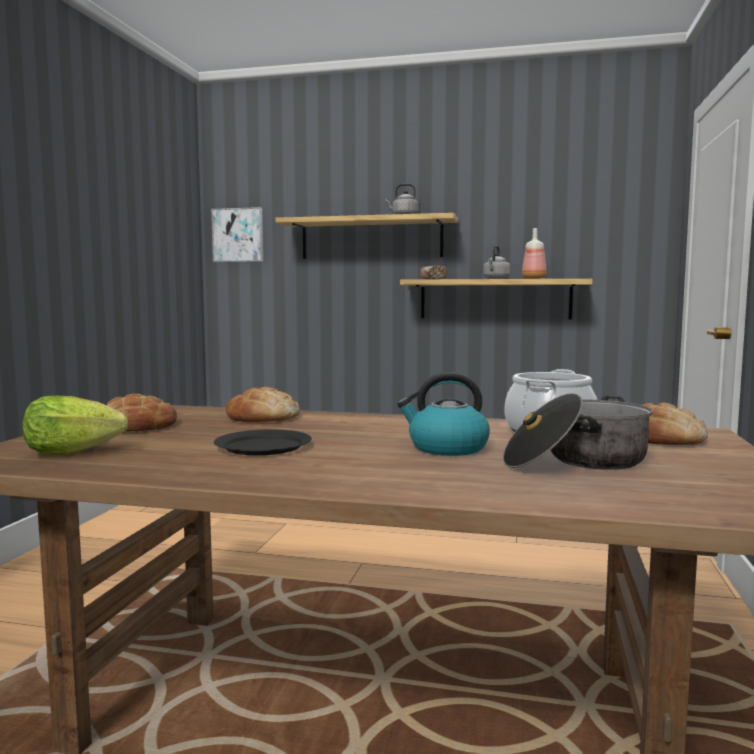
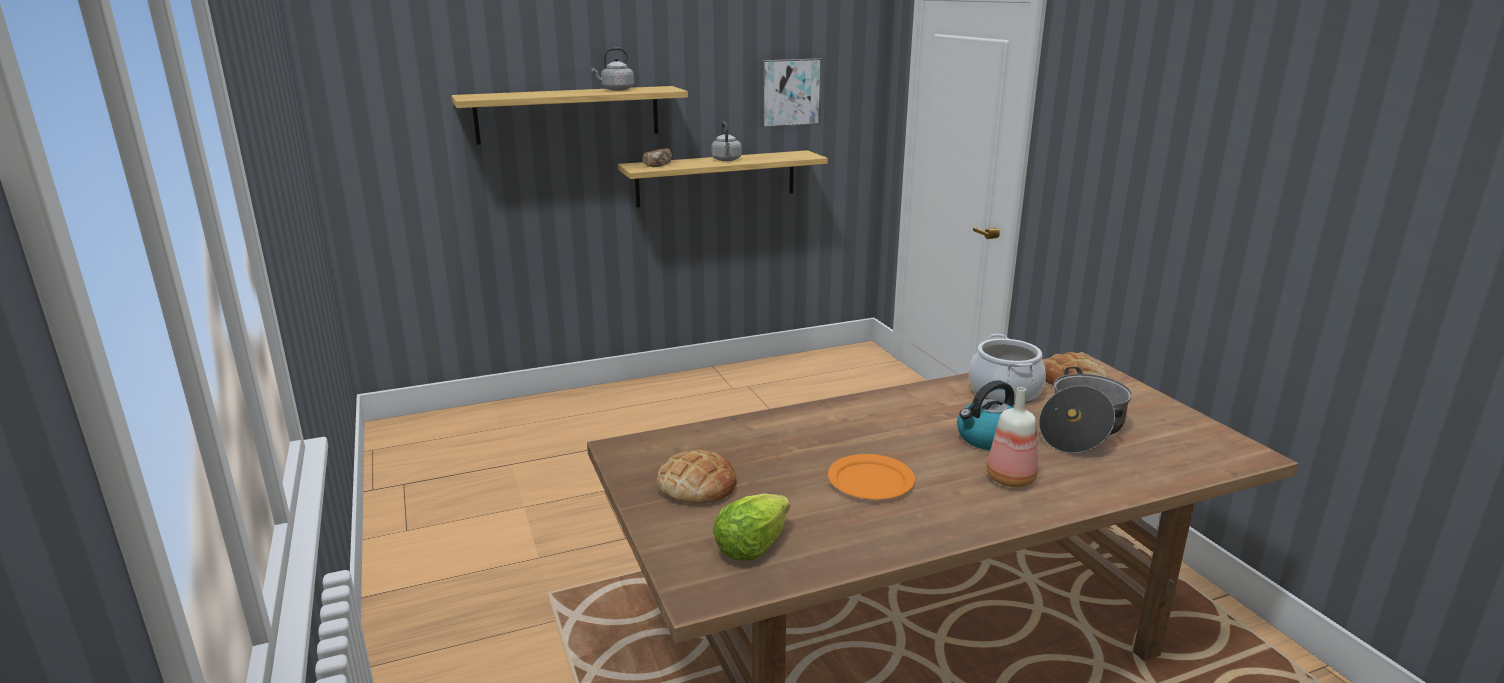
camera: 35 degrees left, 15 degrees up
picture [211,207,263,262] -> picture moved to [761,58,822,127]
black plate [214,429,312,455] -> orange plate [828,454,915,499]
bread [226,387,300,422] -> none
bottle [522,228,547,279] -> bottle moved to [987,387,1038,487]

